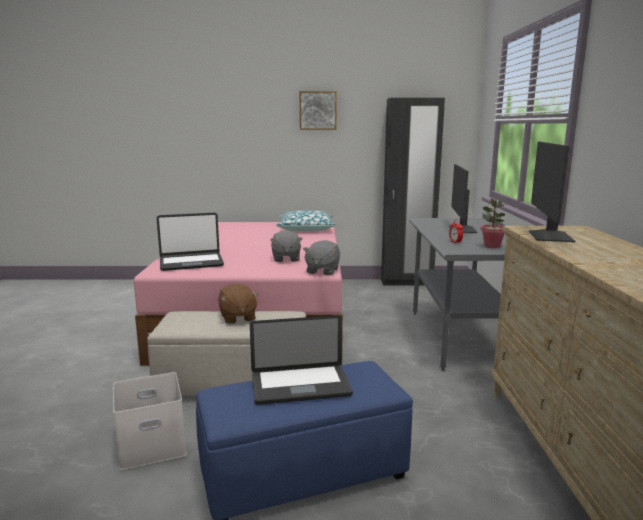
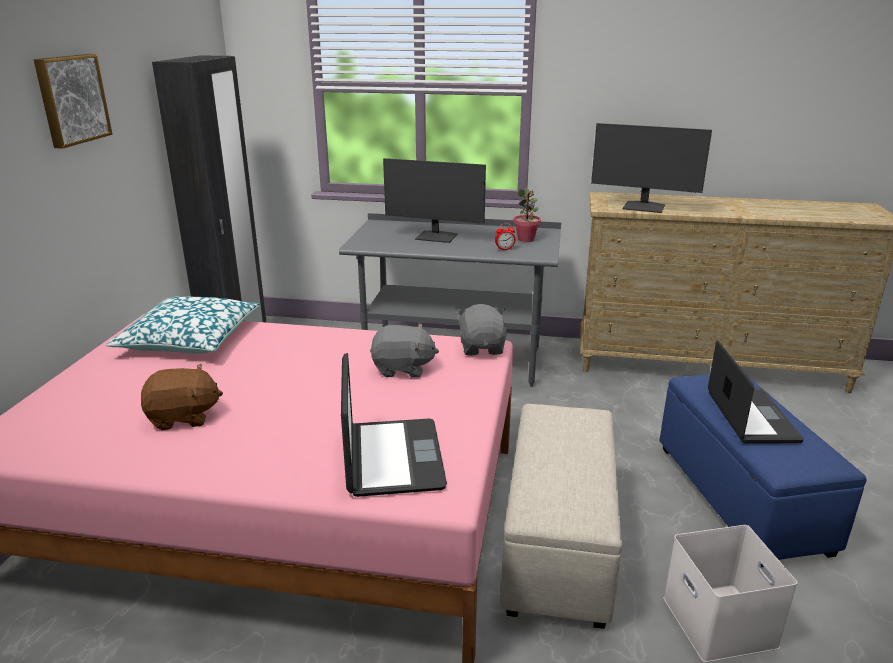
camera: 80 degrees left, 10 degrees up
brown plush toy [218,284,259,324] -> brown plush toy moved to [141,364,223,430]
grey plush toy [303,240,340,275] -> grey plush toy turned 120 degrees counterclockwise [456,304,507,355]

